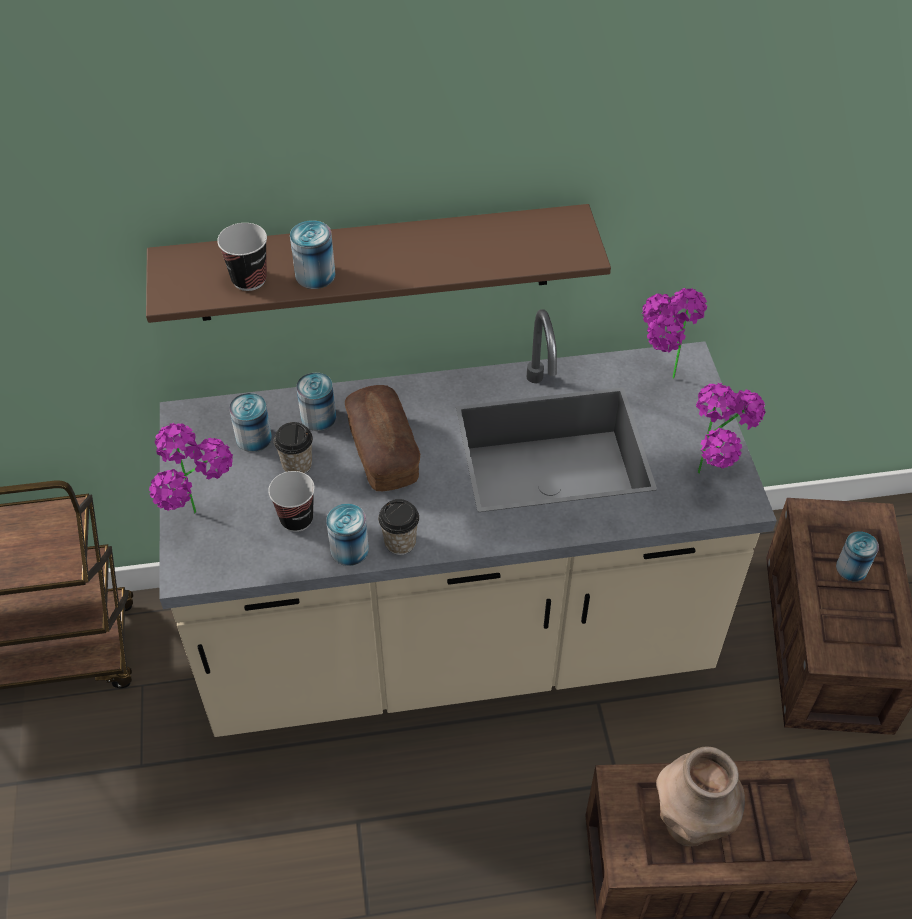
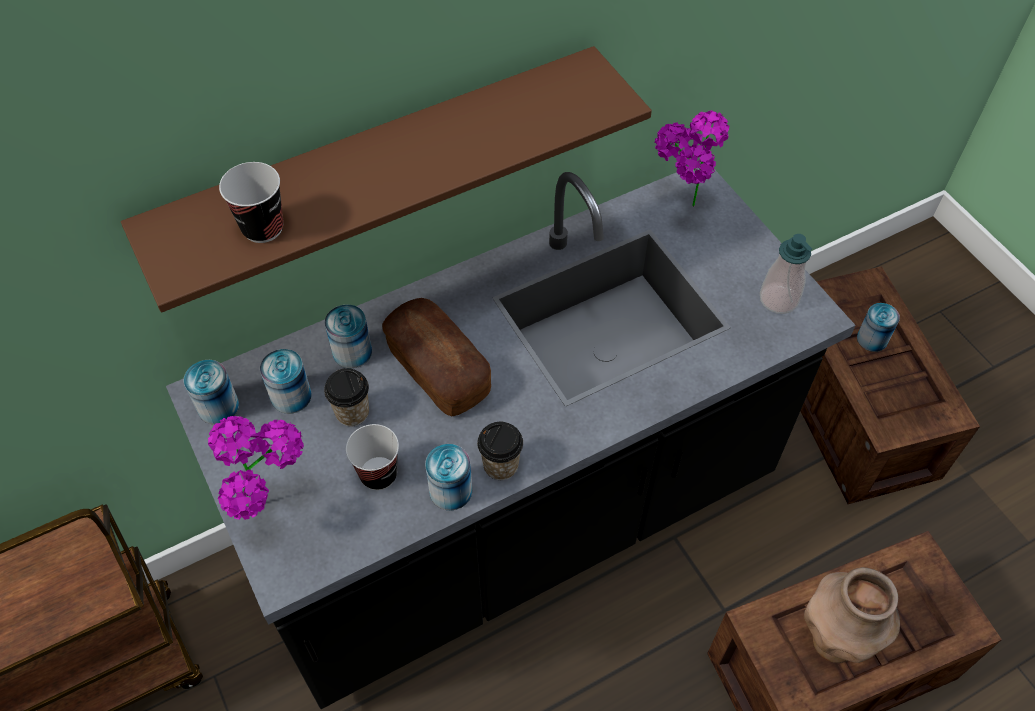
camera: 20 degrees left, 5 degrees up
beige counter [160,309,777,737] -> black counter [166,162,856,709]
can [290,220,336,289] -> can moved to [184,360,239,425]
potted plant [696,382,766,474] -> soap dispenser [760,234,812,314]

